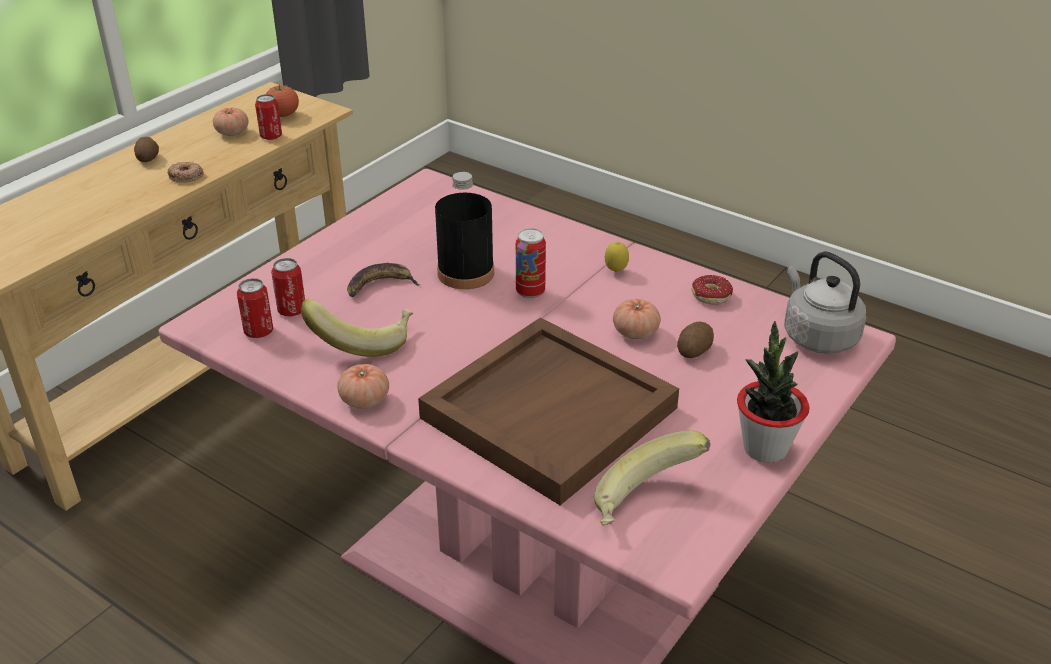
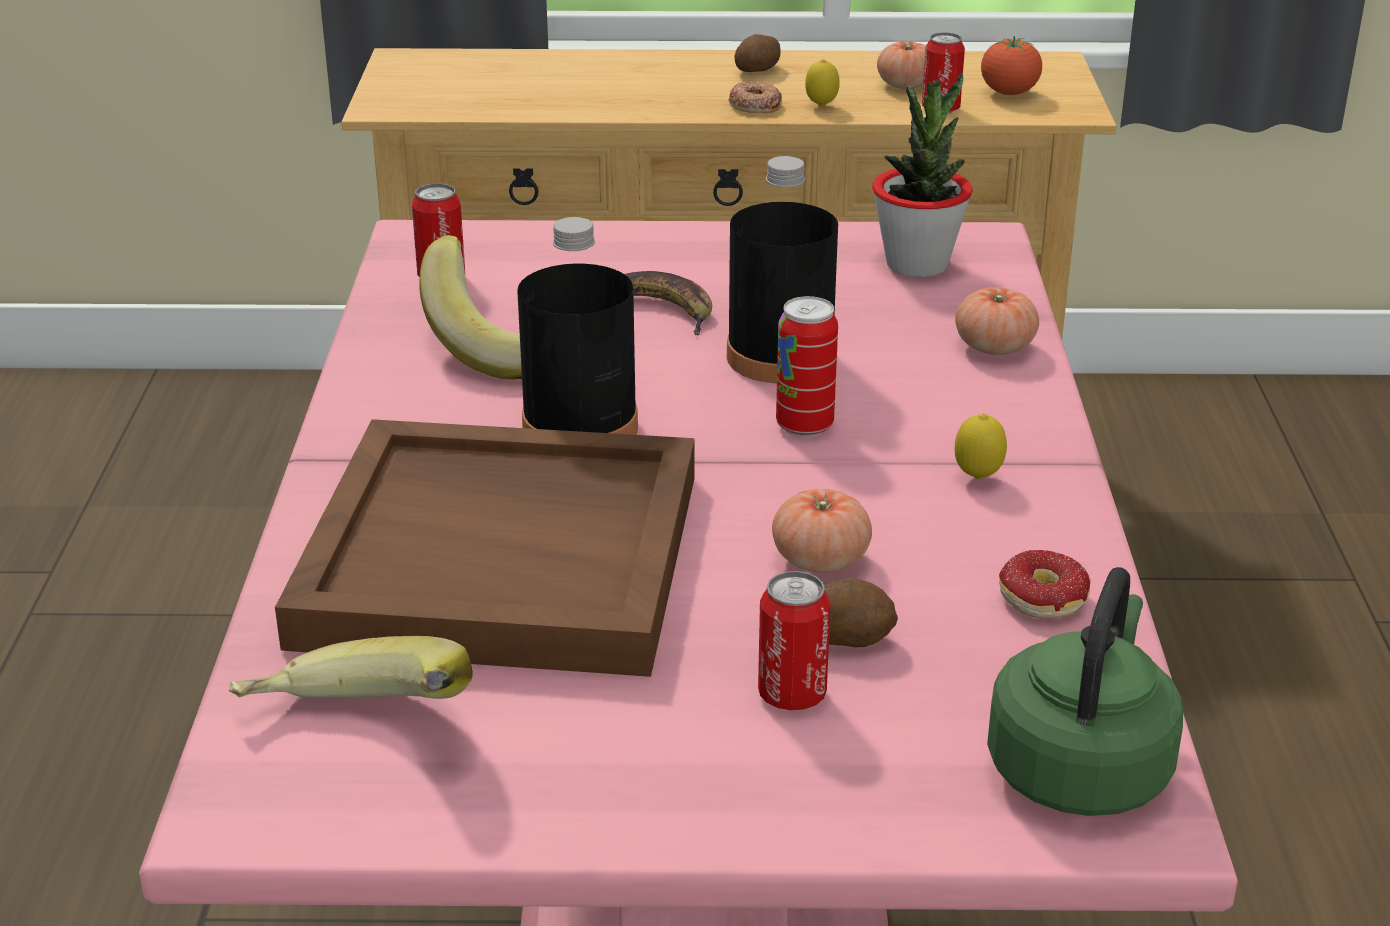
camera: 55 degrees right, 5 degrees down
can [271,258,305,316] -> can moved to [758,571,831,710]
tomato [337,364,389,409] -> tomato moved to [955,288,1039,355]
potted plant [737,321,809,463] -> potted plant moved to [872,73,973,277]
grey kettle [785,251,866,354] -> green kettle [987,567,1183,816]
none -> black bottle [517,217,638,435]
none -> lemon [805,59,840,107]

